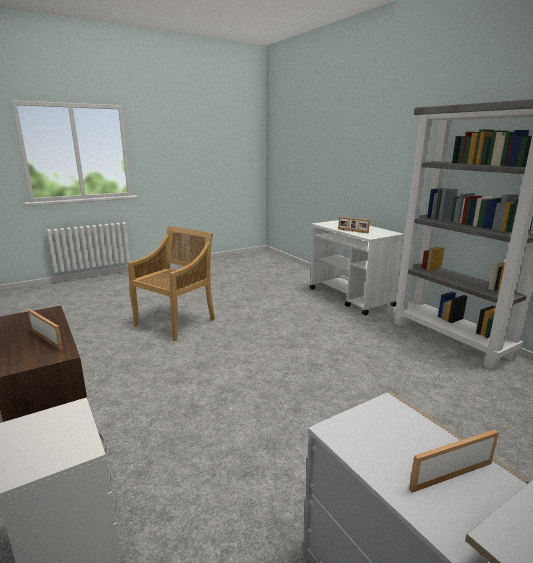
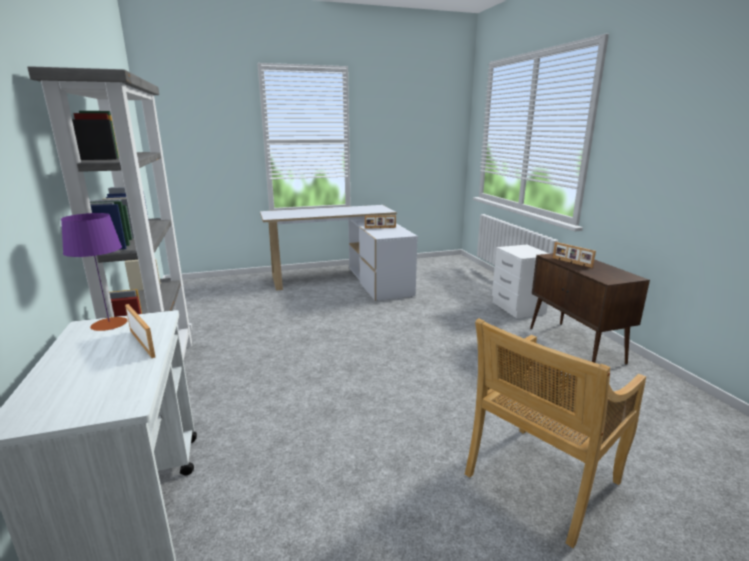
camera: 165 degrees left, 0 degrees up
none -> purple table lamp [61,213,128,331]

